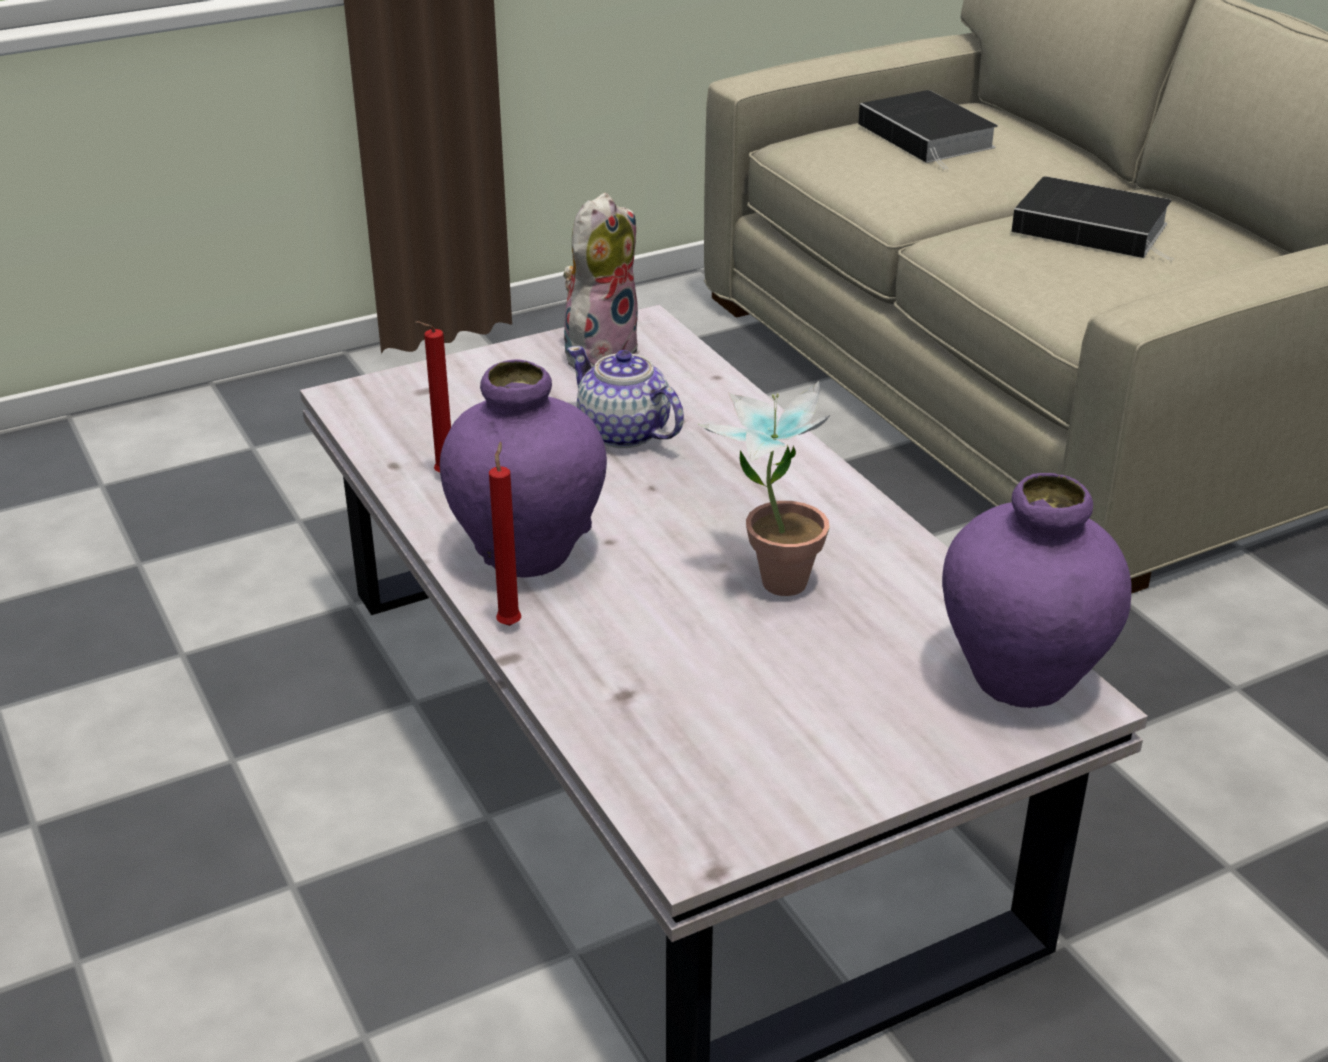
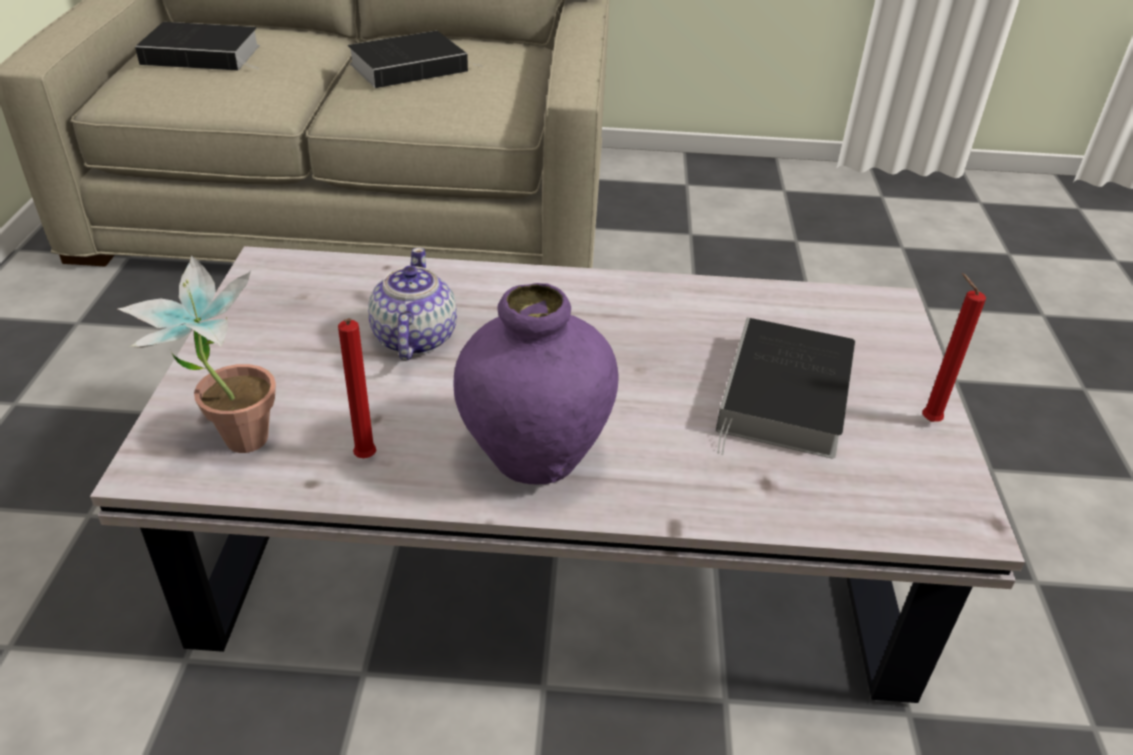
camera: 60 degrees left, 5 degrees up
red candle [489,442,521,626] -> red candle moved to [922,273,986,422]
plush toy [563,193,640,369] -> none
teapot [567,346,684,448] -> teapot turned 105 degrees clockwise [368,248,457,361]
potted plant [697,381,831,596] -> potted plant moved to [118,255,276,453]
purple vase [942,473,1131,708] -> none
none -> book [716,318,855,459]

